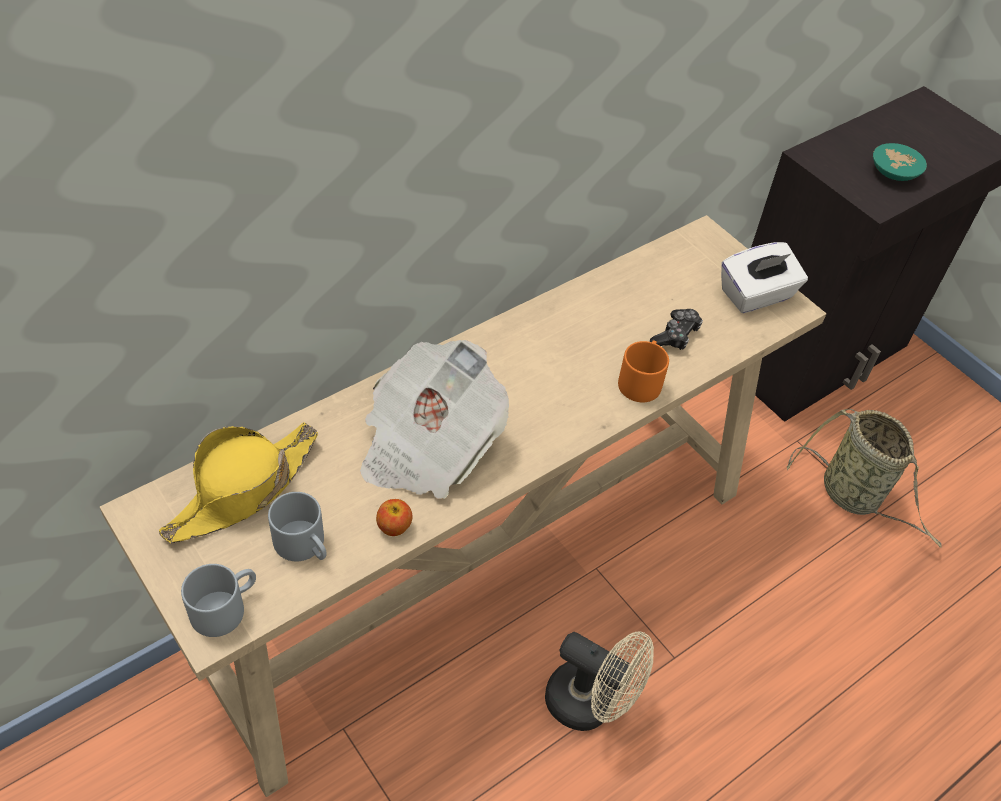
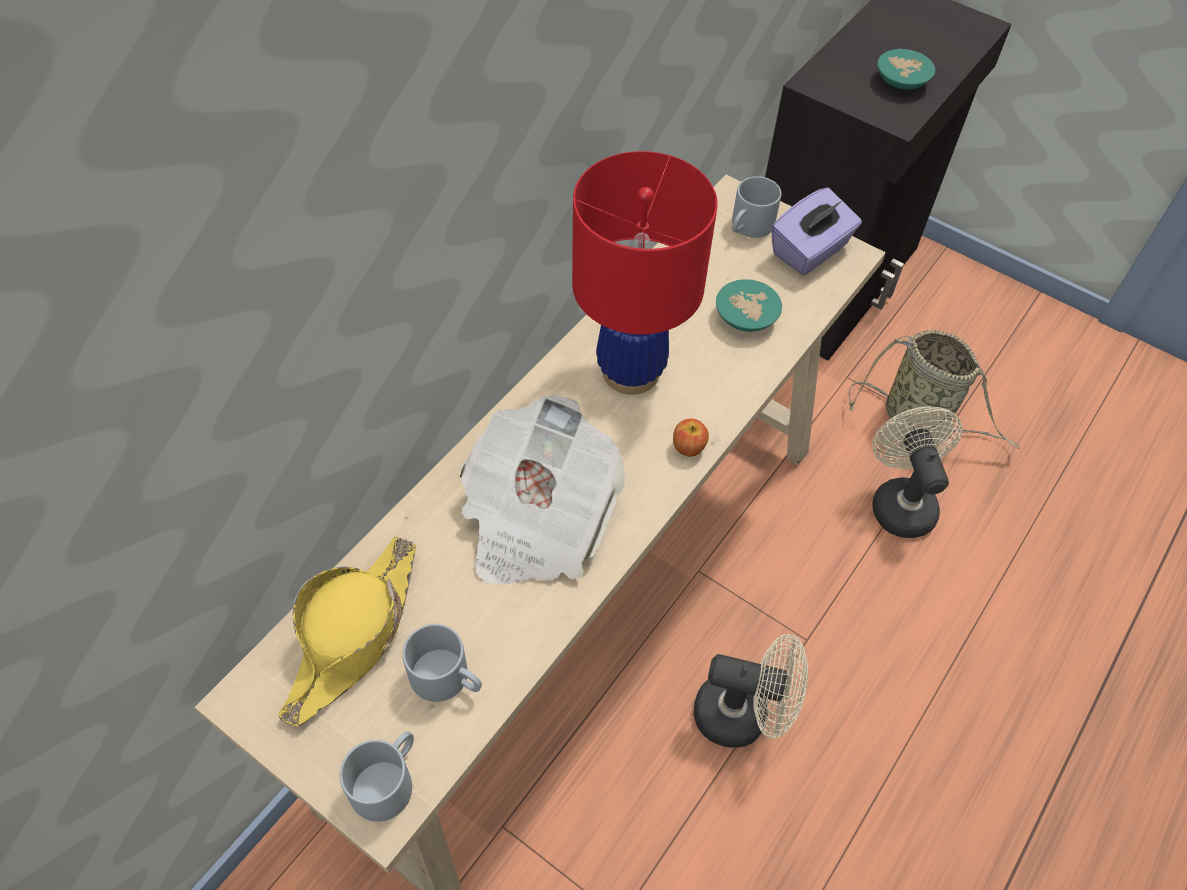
camera: 15 degrees left, 5 degrees up
apple [376,499,413,536] -> apple moved to [673,419,709,457]
orange mug [618,340,669,402] -> none
game controller [649,309,703,350] -> turquoise bowl [716,279,782,332]
white tissue box [721,242,808,313] -> purple tissue box [771,188,862,275]
none -> red table lamp [572,151,718,395]
none -> grey mug [732,176,782,238]
none -> beige fan [872,406,962,538]

